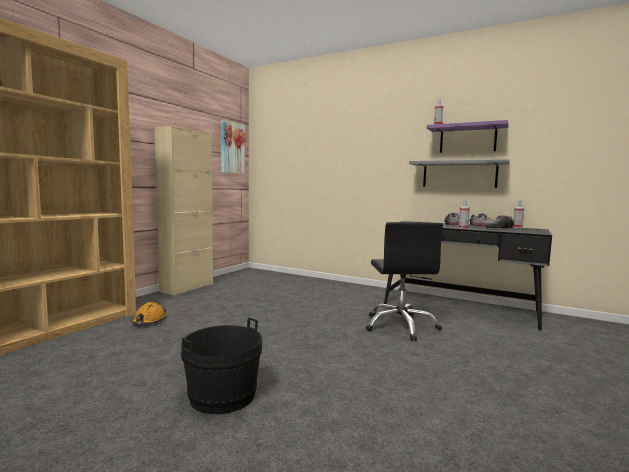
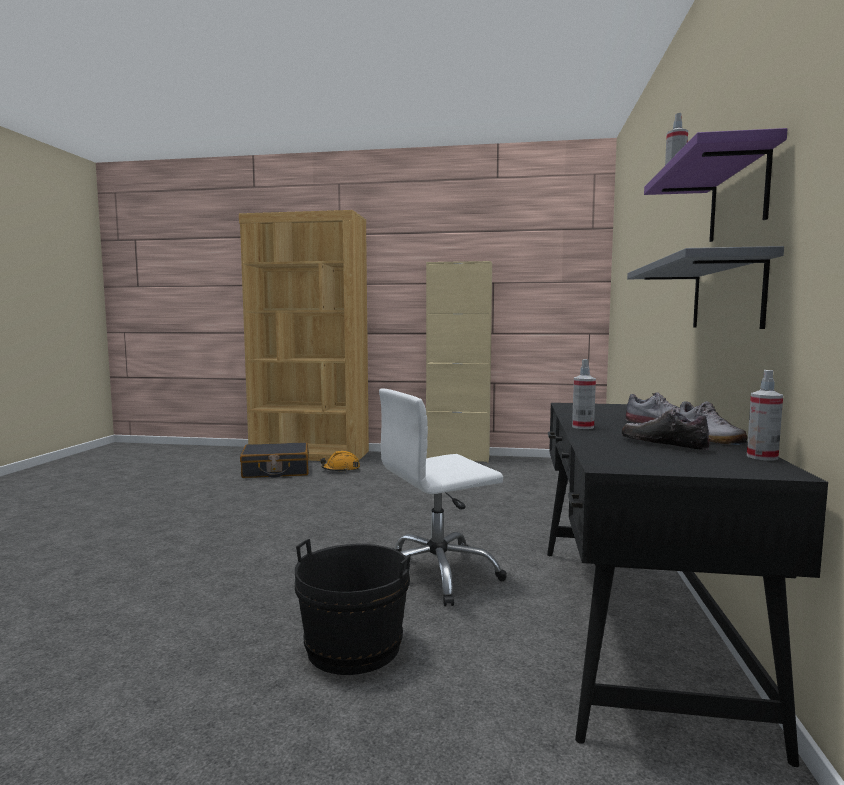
camera: 70 degrees right, 0 degrees up
black bucket [181,317,262,414] -> black bucket moved to [295,539,411,675]
picture [221,120,245,174] -> none
black office chair [366,222,443,341] -> white office chair [379,389,507,606]
none -> black suitcase [240,442,309,478]

